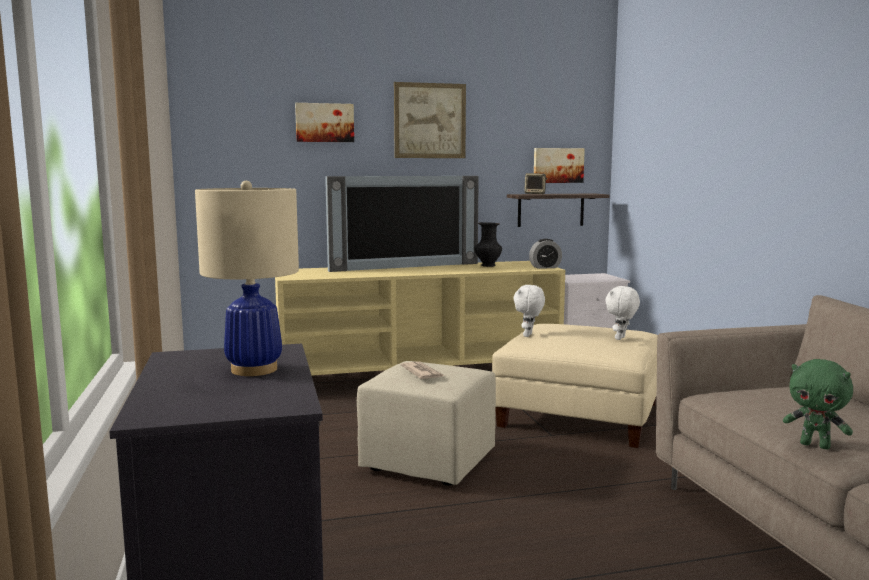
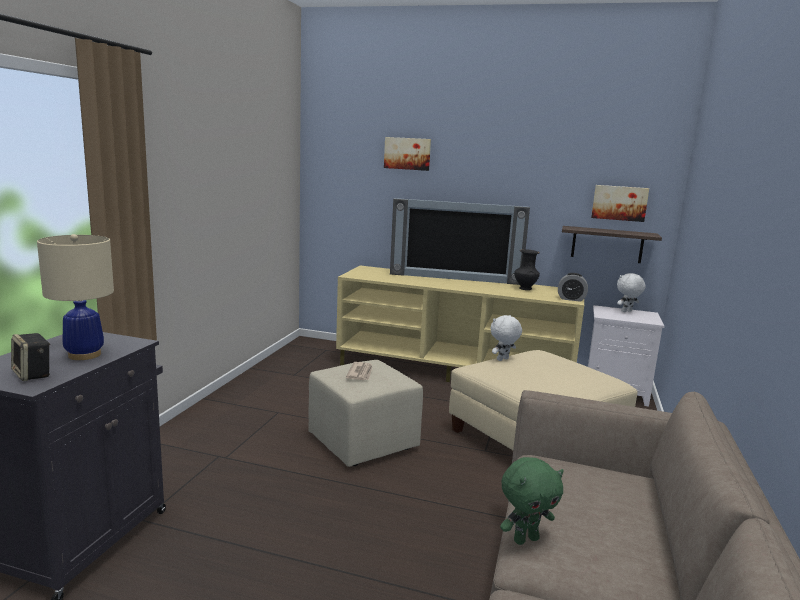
camera: 30 degrees right, 5 degrees up
picture [394,82,466,158] -> none
speaker [524,173,548,194] -> speaker moved to [11,333,50,381]
white plush toy [605,286,640,340] -> white plush toy moved to [617,273,646,312]
green plush toy [783,359,853,449] -> green plush toy turned 90 degrees counterclockwise [500,457,564,545]

